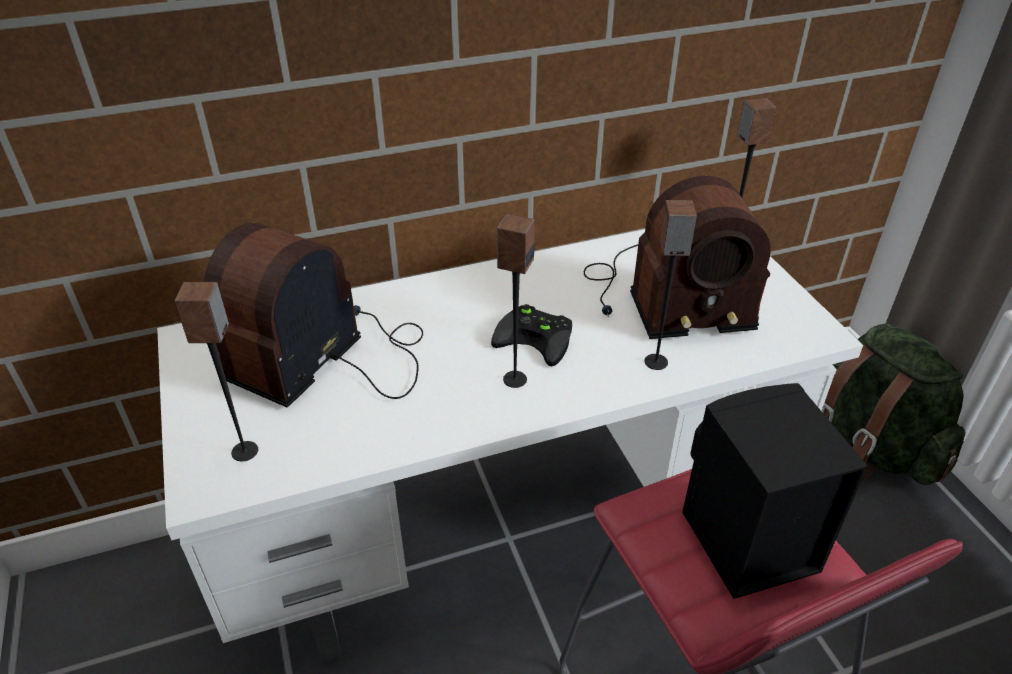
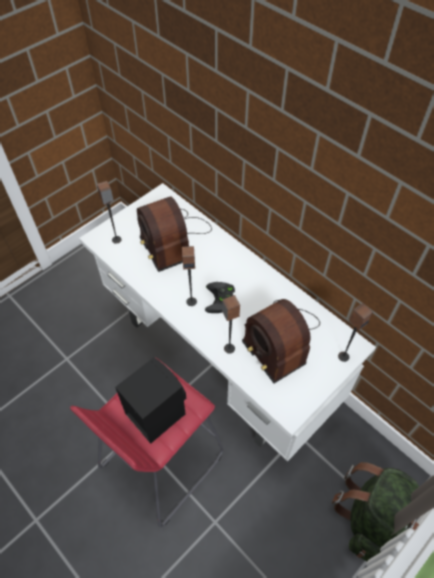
camera: 65 degrees right, 15 degrees up
radio [204,223,423,408] -> radio turned 120 degrees counterclockwise [137,196,212,272]

